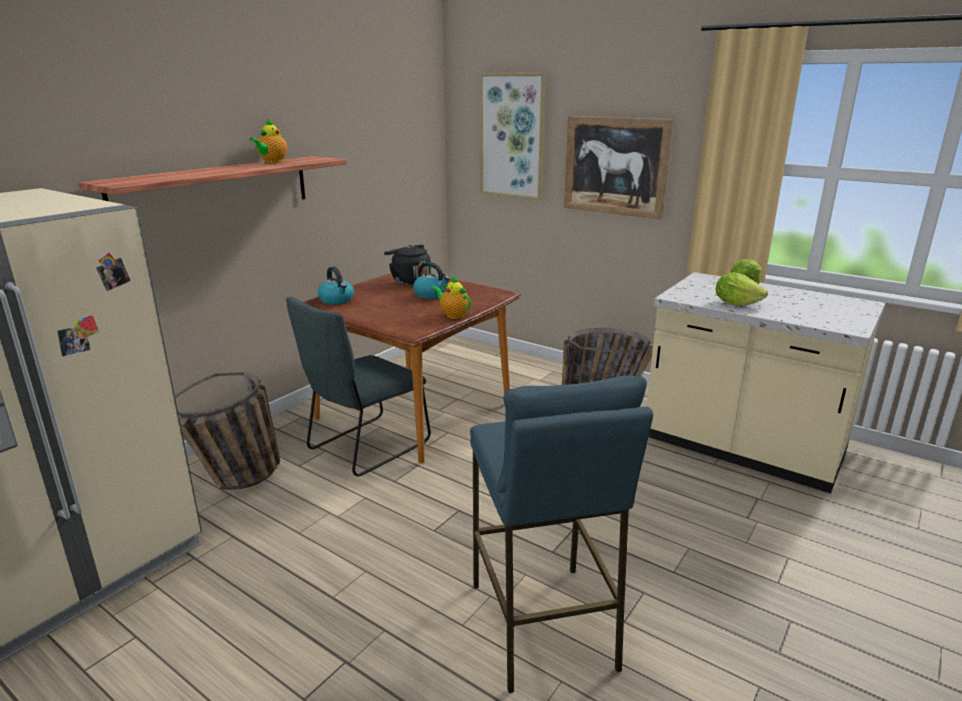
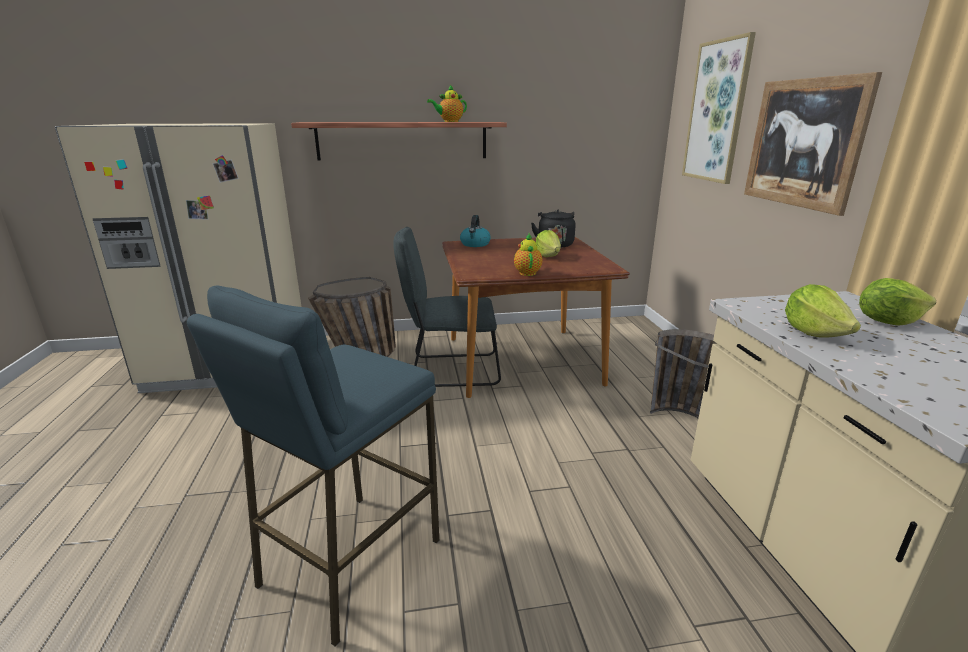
camera: 45 degrees right, 0 degrees up
kettle [413,262,450,299] -> lettuce [536,230,561,257]

